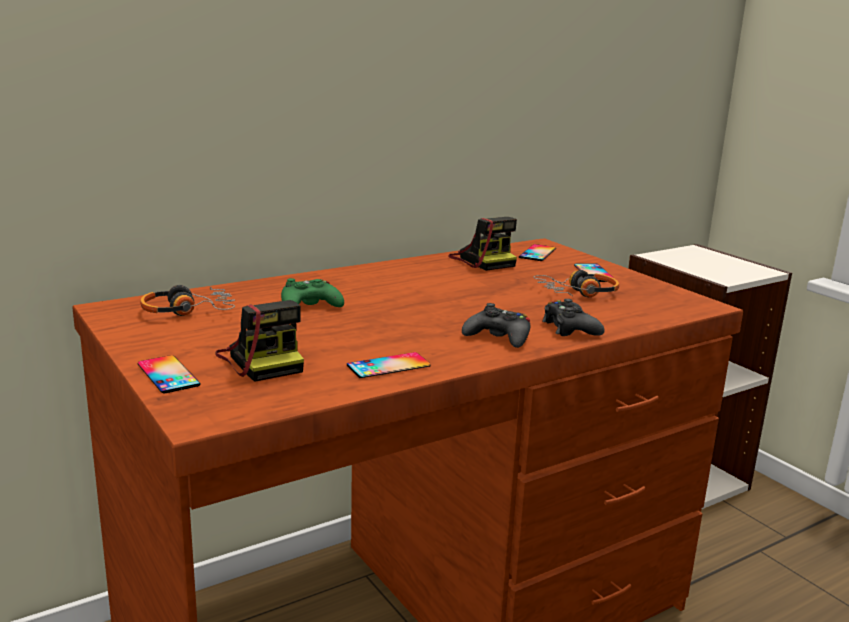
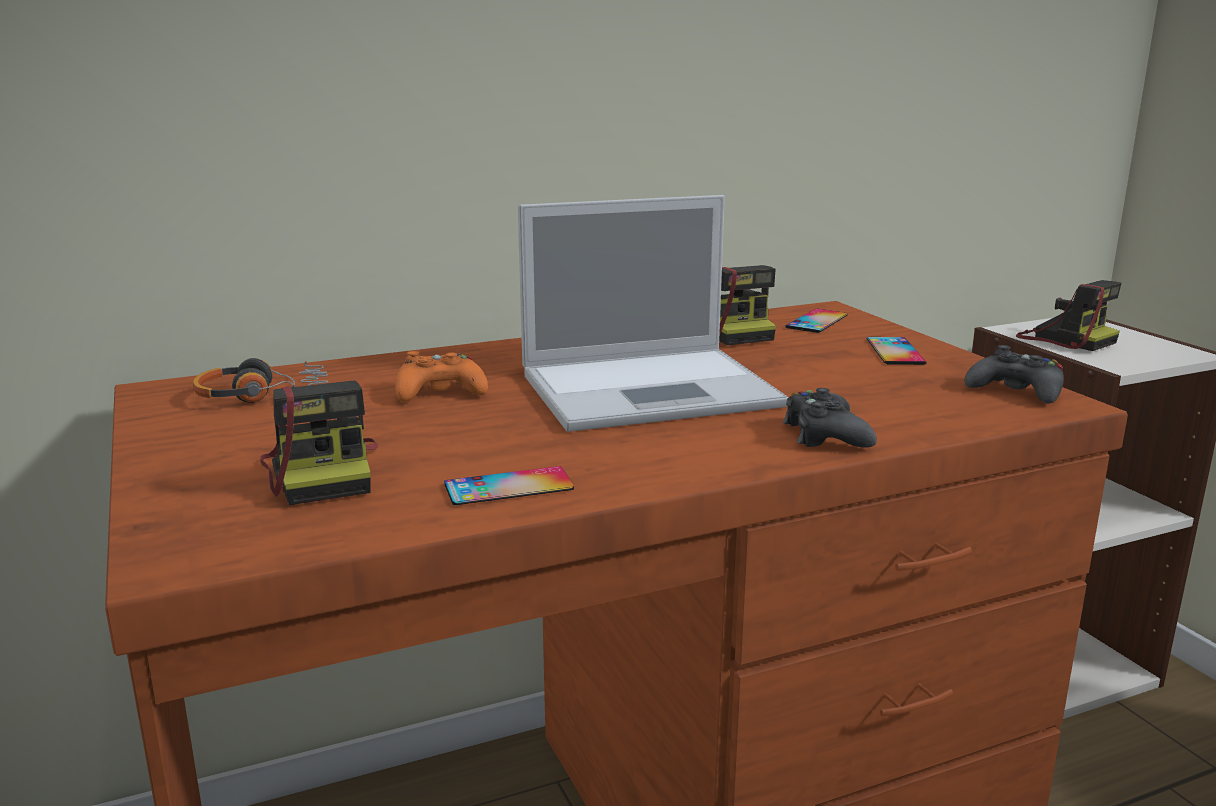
camera: 10 degrees right, 0 degrees up
phone [138,355,201,394] -> none
green game controller [281,278,344,307] -> orange game controller [395,351,488,402]
black game controller [462,303,530,348] -> black game controller moved to [965,345,1064,404]
headphones [534,270,619,297] -> none
none -> laptop [518,195,788,432]
none -> camera [1016,280,1121,351]

